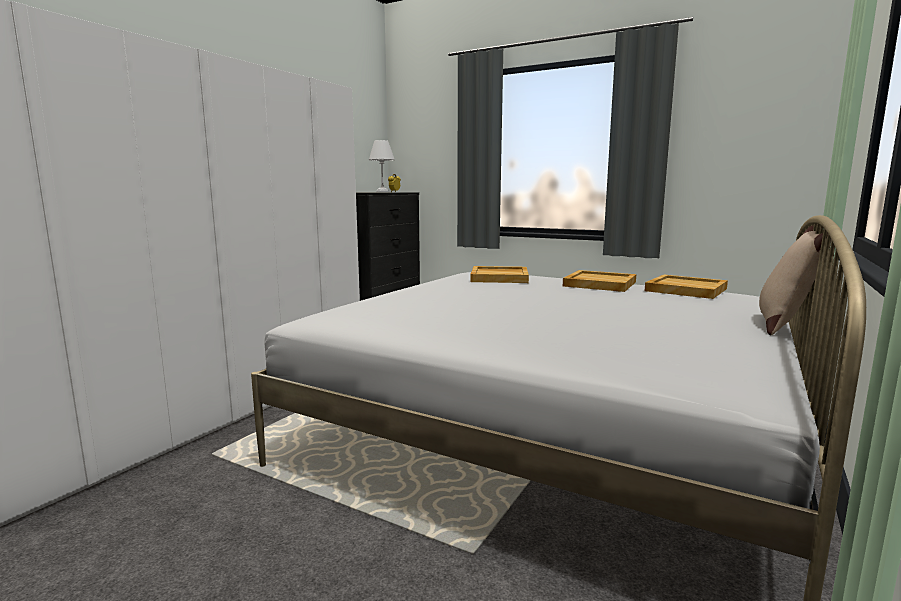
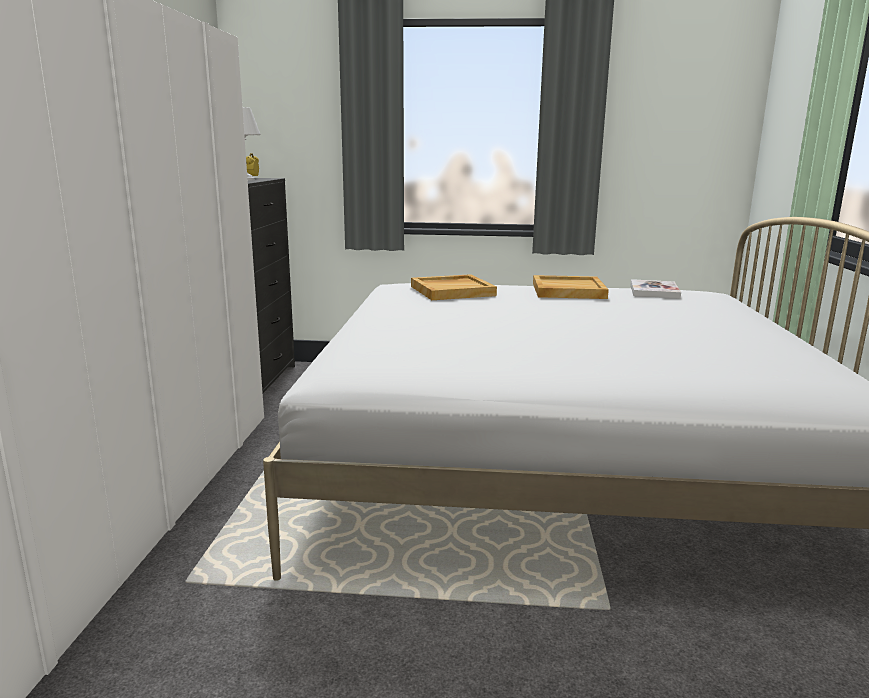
camera: 25 degrees left, 5 degrees up
beige tray [644,275,728,299] -> book [630,279,681,299]
beige pillow [759,225,832,335] -> none

